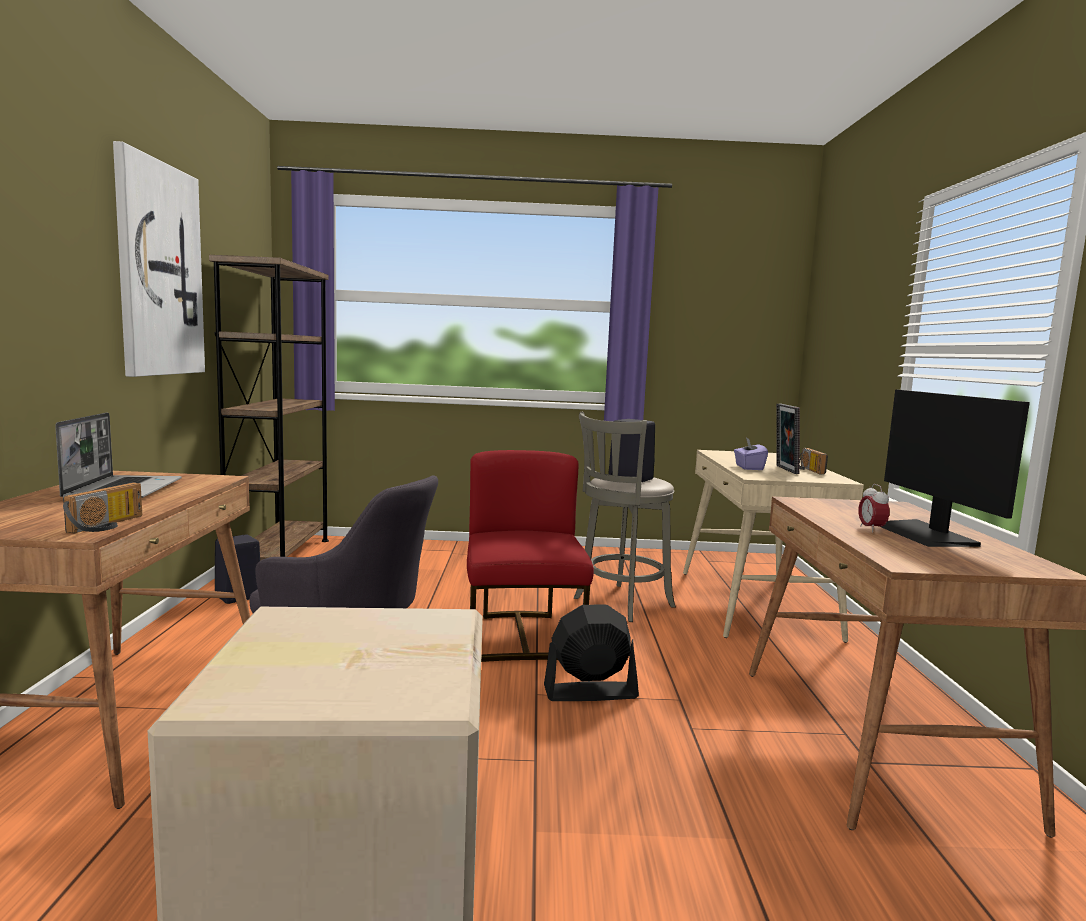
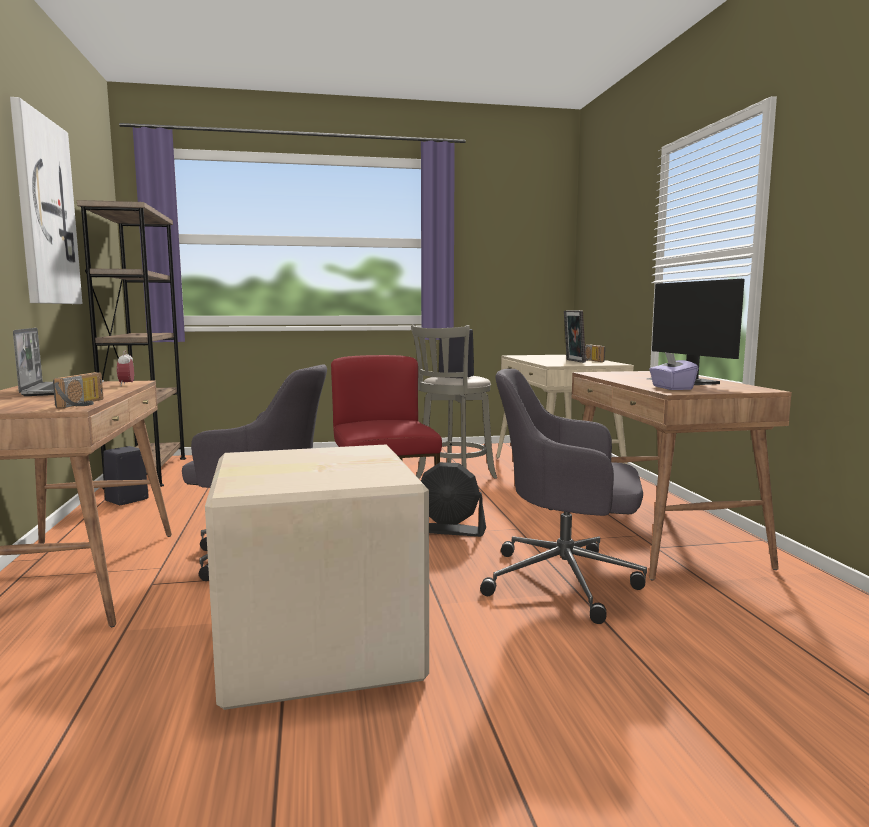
camera: 10 degrees left, 0 degrees up
black fan [544,605,639,701] -> black fan turned 150 degrees counterclockwise [421,462,486,537]
purple tissue box [734,438,768,470] -> purple tissue box moved to [649,352,698,390]
alarm clock [858,484,889,532] -> alarm clock moved to [117,350,134,385]
none -> grey office chair [480,369,647,624]

